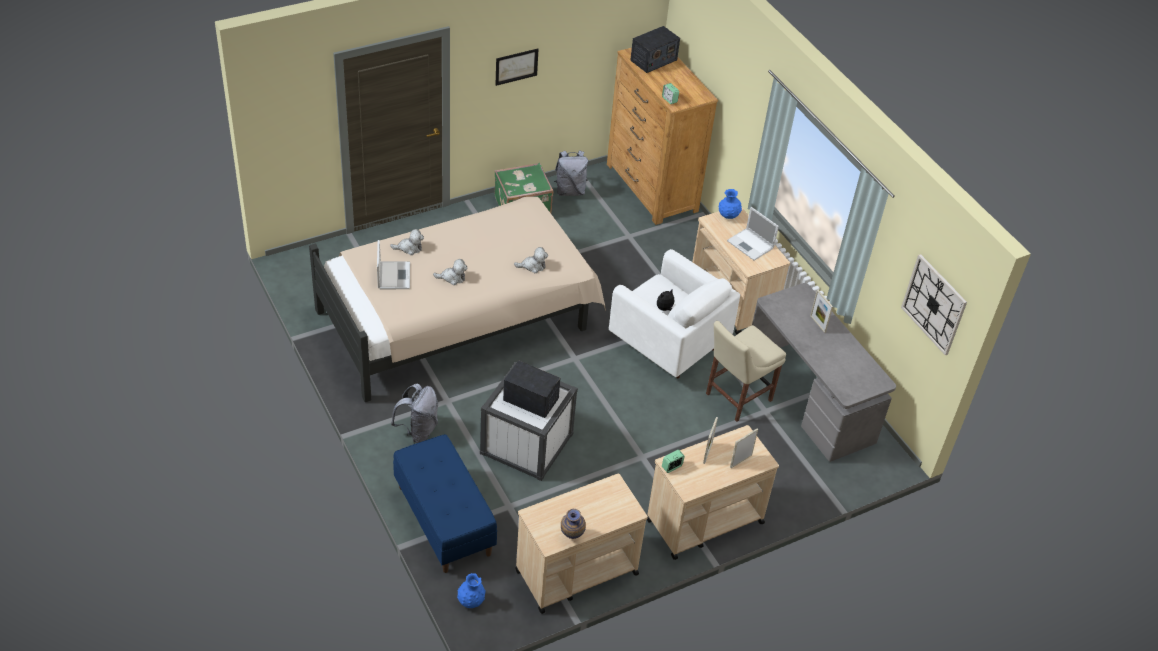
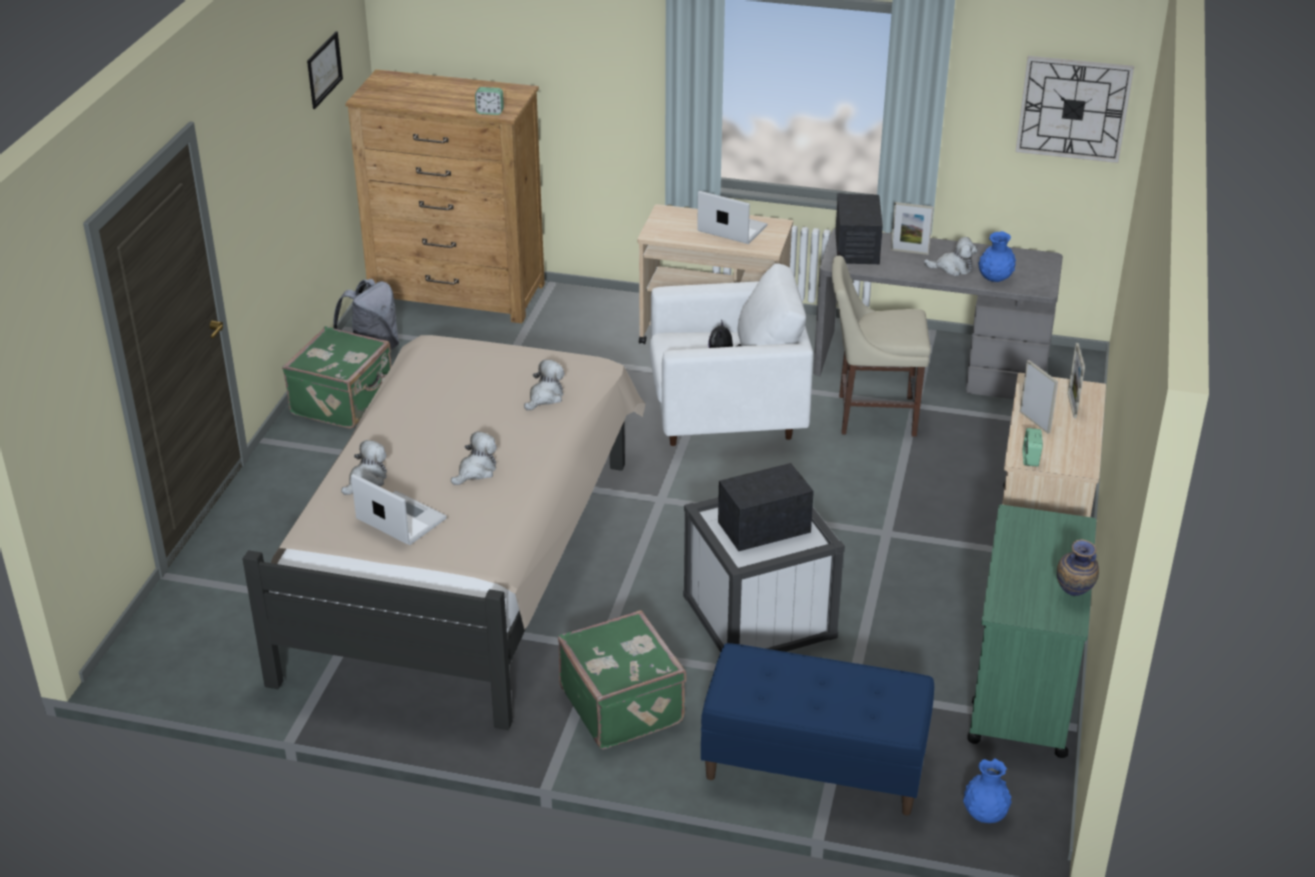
camera: 45 degrees left, 10 degrees down
grey backpack [391,384,438,443] -> green suitcase [558,610,686,749]
picture [495,49,539,86] -> picture moved to [307,31,343,109]
beige cart [515,473,648,614] -> green cart [967,505,1096,758]
radio [630,26,680,73] -> radio moved to [835,194,883,264]
beige chair [706,321,786,422] -> beige chair turned 90 degrees clockwise [832,255,931,437]
blue vase [718,189,742,219] -> blue vase moved to [978,231,1016,282]
laptop [727,207,779,261] -> laptop turned 150 degrees counterclockwise [697,191,767,244]
none -> plush toy [924,237,977,276]

